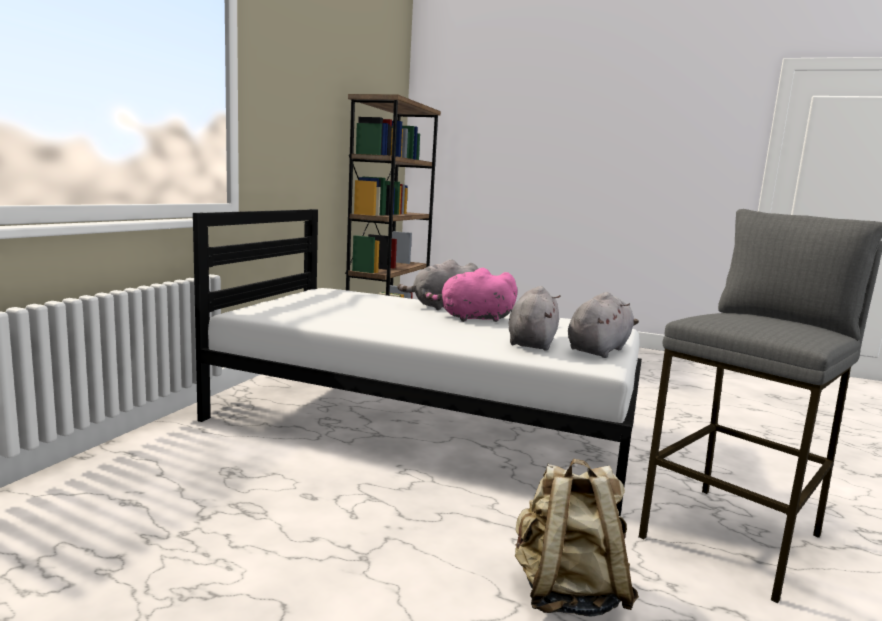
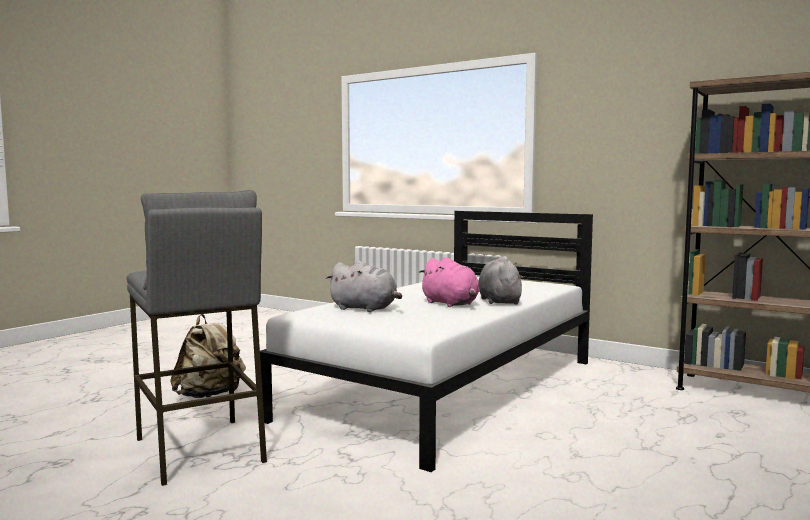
camera: 105 degrees right, 5 degrees down
pink plush toy [425,268,518,322] -> pink plush toy turned 135 degrees clockwise [419,257,480,307]
grey plush toy [568,292,639,358] -> none

